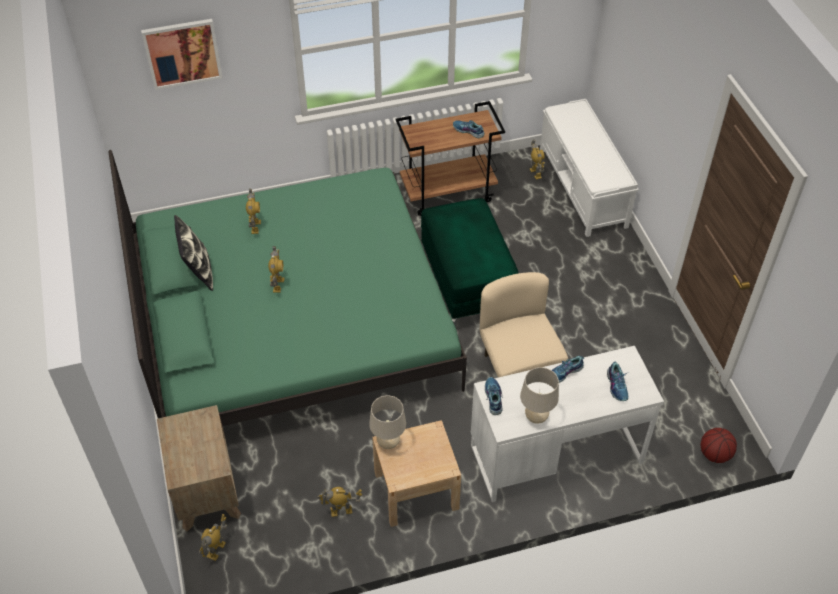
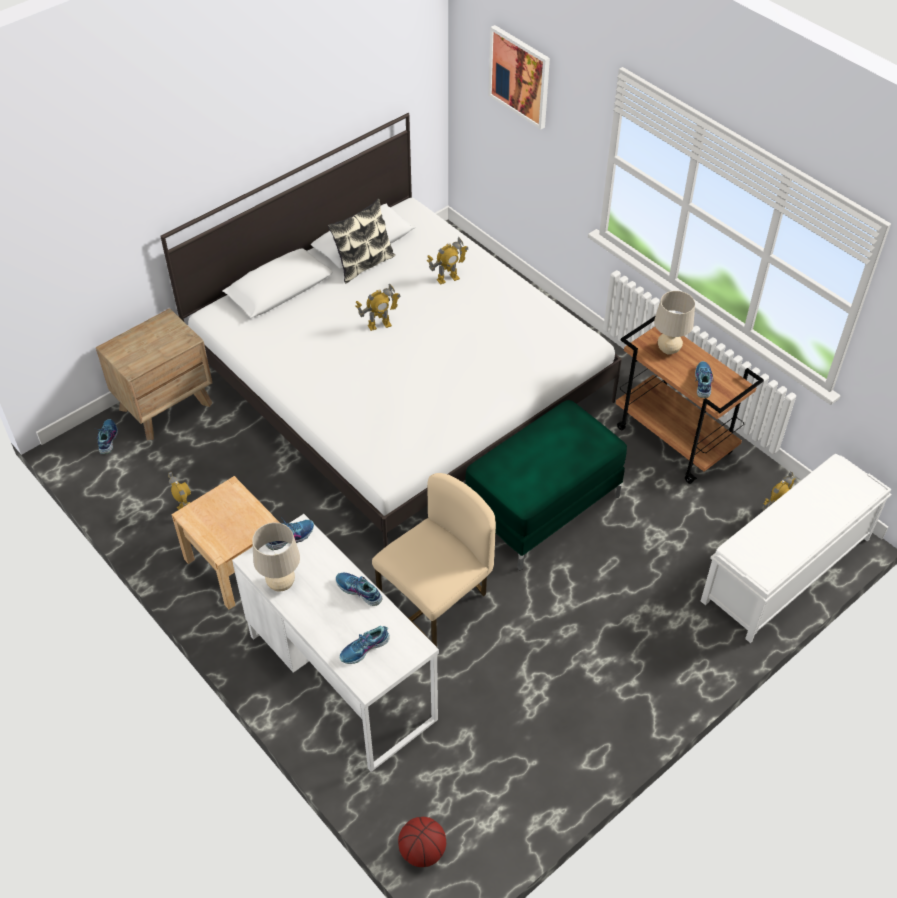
camera: 65 degrees right, 0 degrees up
green bed [109,150,467,426] -> white bed [160,113,622,548]
toy robot [199,514,227,561] -> shoe [97,419,118,454]
beige table lamp [369,395,406,449] -> beige table lamp moved to [654,291,695,355]

